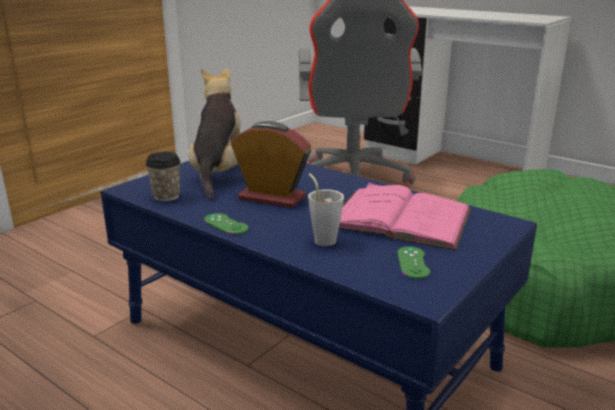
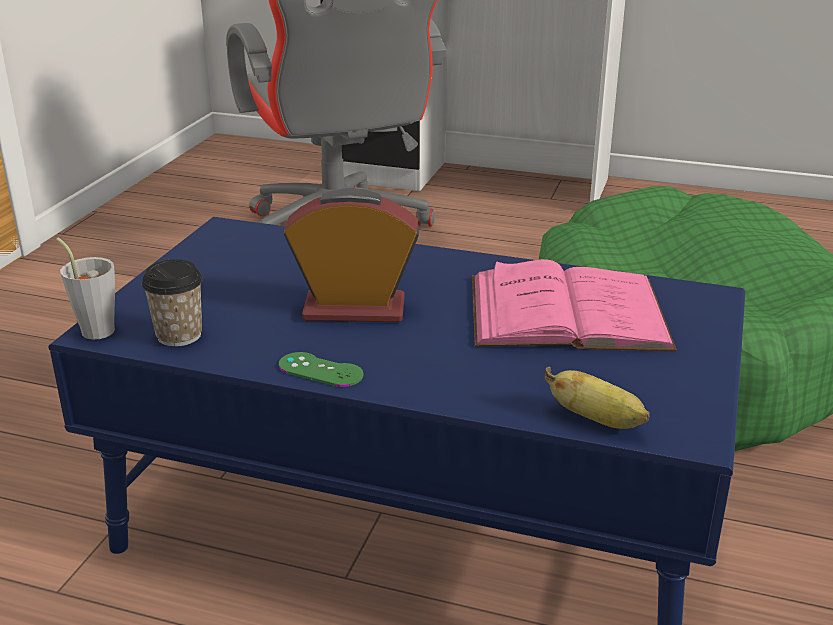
camera: 20 degrees left, 5 degrees up
plush toy [189,69,241,200] -> none
grey cup [308,173,344,246] -> grey cup moved to [56,238,115,340]
green game controller [397,246,430,279] -> none
none -> banana [545,367,650,429]

